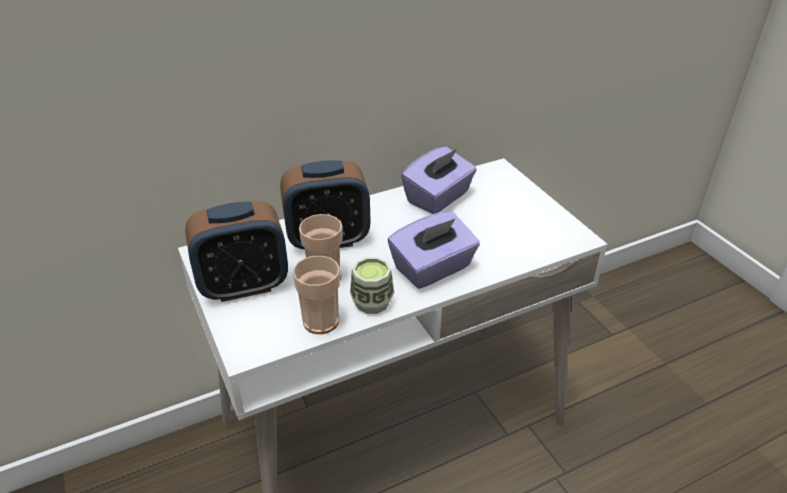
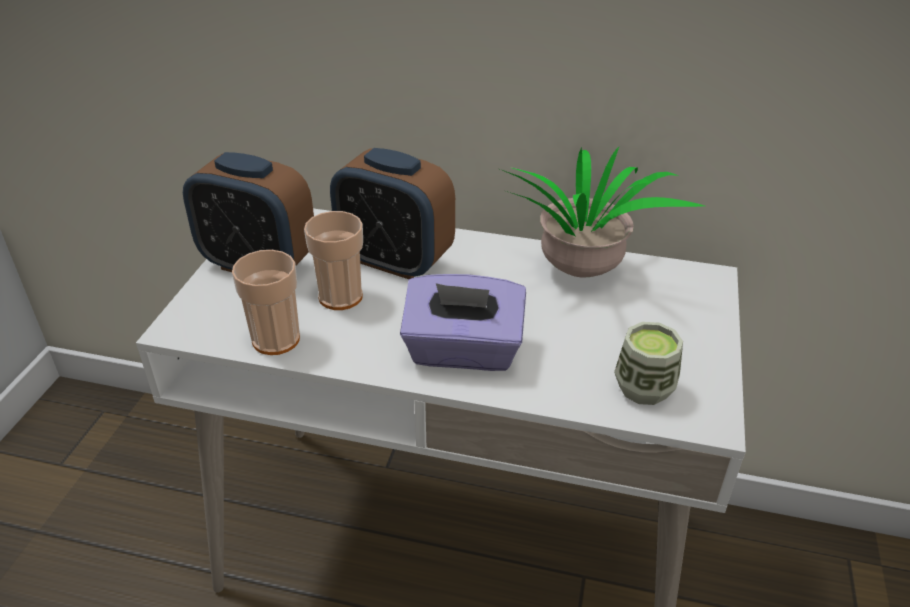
camera: 40 degrees right, 0 degrees up
cup [350,257,394,314] -> cup moved to [614,322,683,405]
purple tissue box [401,147,477,214] -> potted plant [500,147,705,278]

